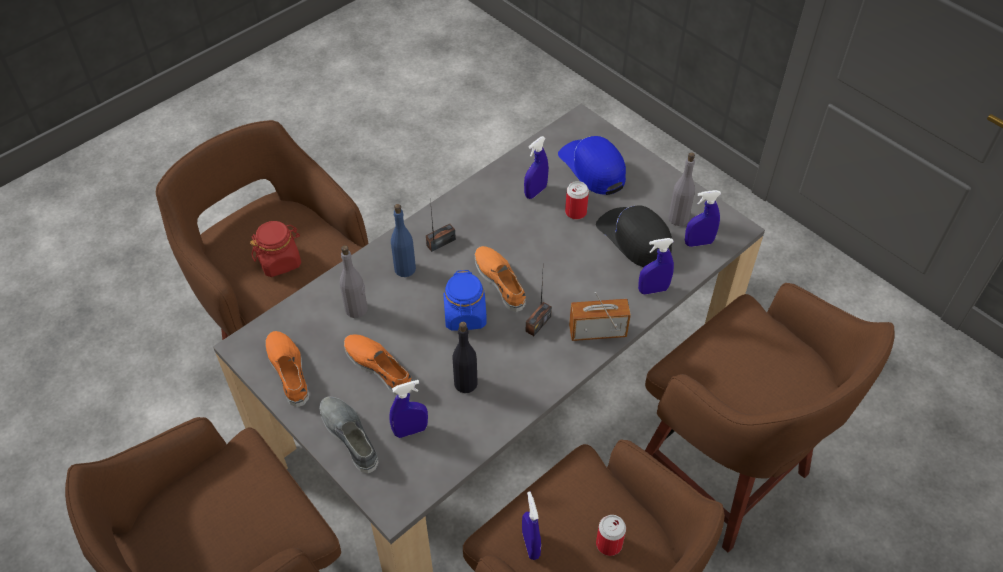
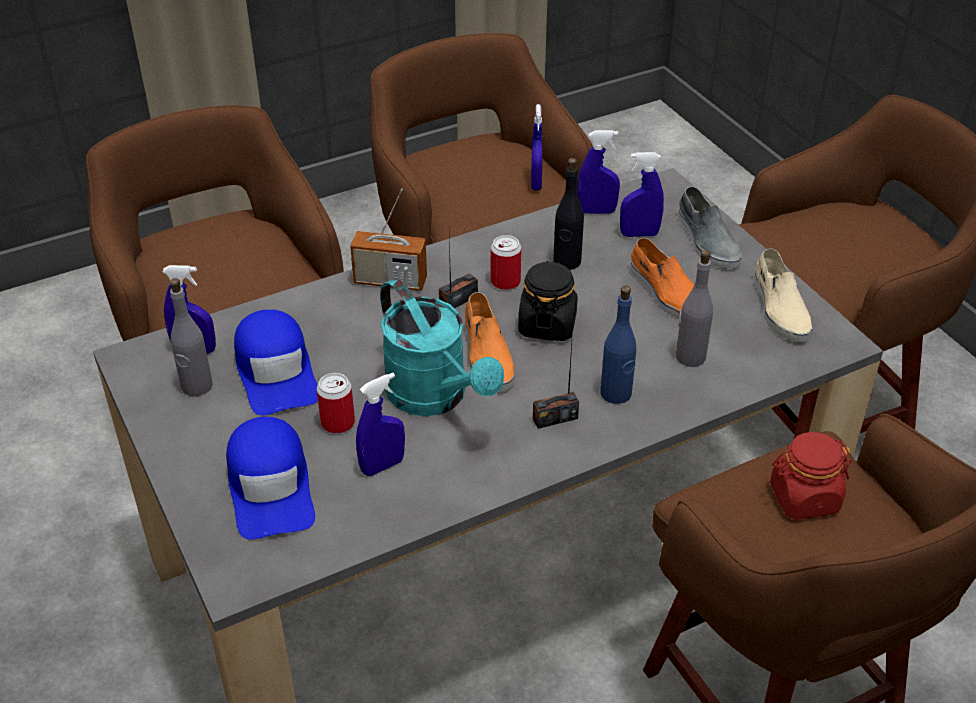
camera: 165 degrees left, 10 degrees down
orange shoe [265,331,309,407] -> beige shoe [754,249,812,342]
blue jar [443,270,487,331] -> black jar [518,261,578,341]
black cap [596,206,672,267] -> blue cap [234,309,318,415]
can [596,515,626,556] -> can moved to [491,235,521,290]
blue spray bottle [638,238,674,295] -> blue spray bottle moved to [577,130,620,214]
none -> turquoise watering can [380,279,504,416]

